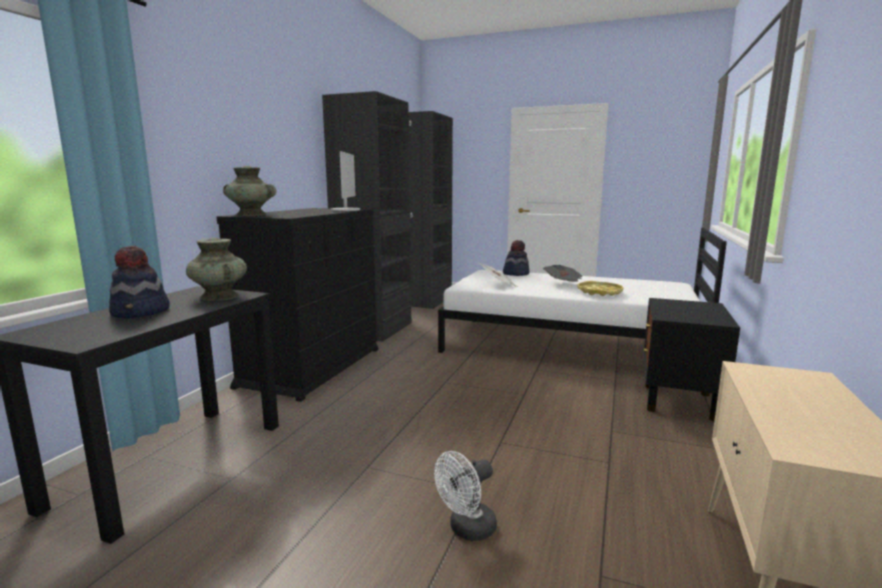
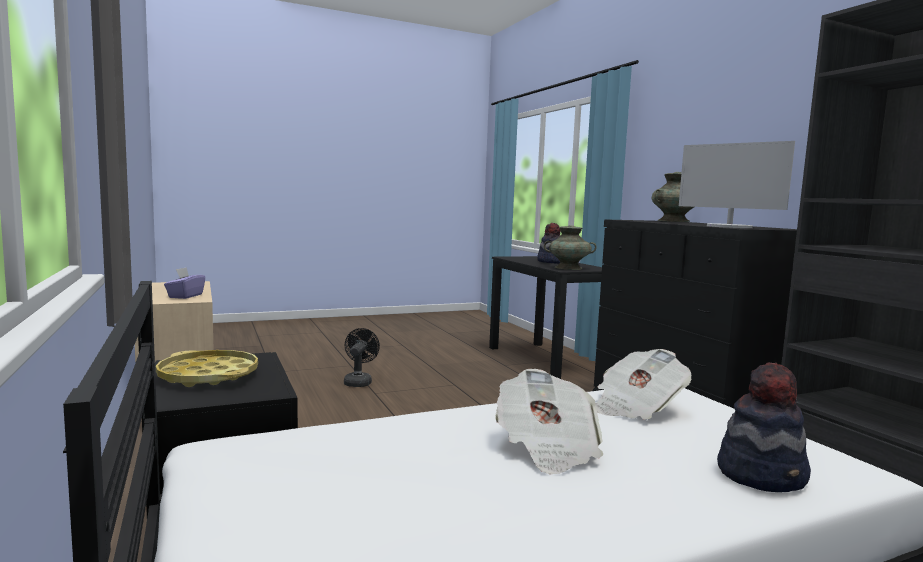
camera: 135 degrees right, 5 degrees down
white fan [434,451,497,541] -> black fan [344,328,380,387]
yellow tray [577,281,623,296] -> yellow tray moved to [156,350,258,387]
none -> purple tissue box [164,267,205,299]

